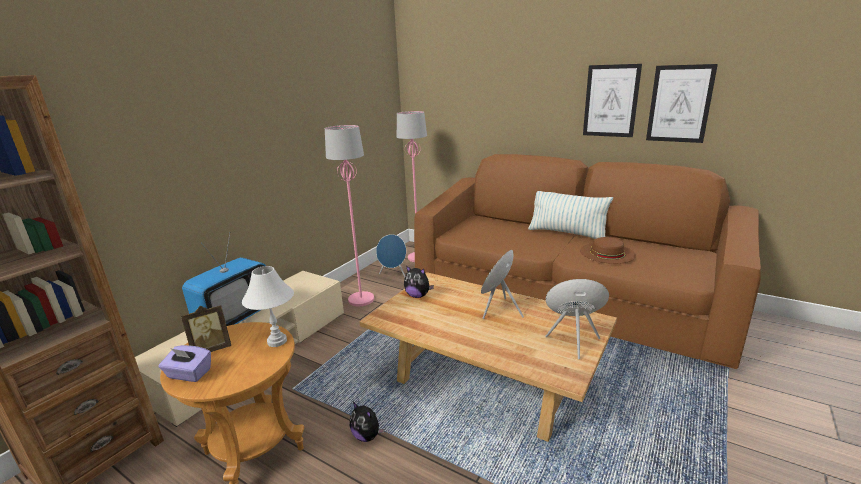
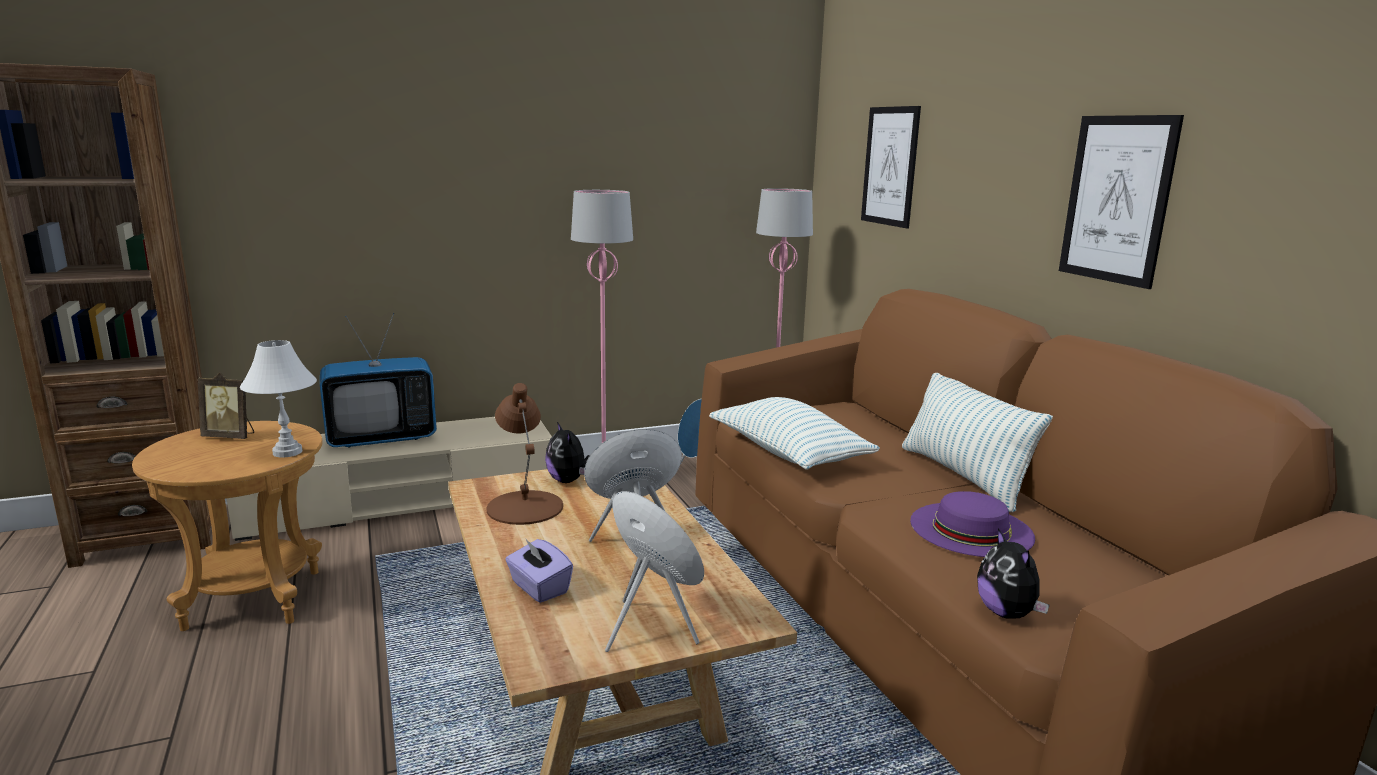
camera: 35 degrees right, 5 degrees down
purple tissue box [159,345,211,382] -> purple tissue box moved to [505,538,573,603]
plush toy [350,402,384,442] -> plush toy moved to [977,528,1049,619]
brown hat [580,237,636,264] -> purple hat [910,491,1035,557]
picture [646,64,718,143] -> picture moved to [861,106,921,228]
none -> brown table lamp [487,383,563,525]
none -> pillow [709,397,880,470]

